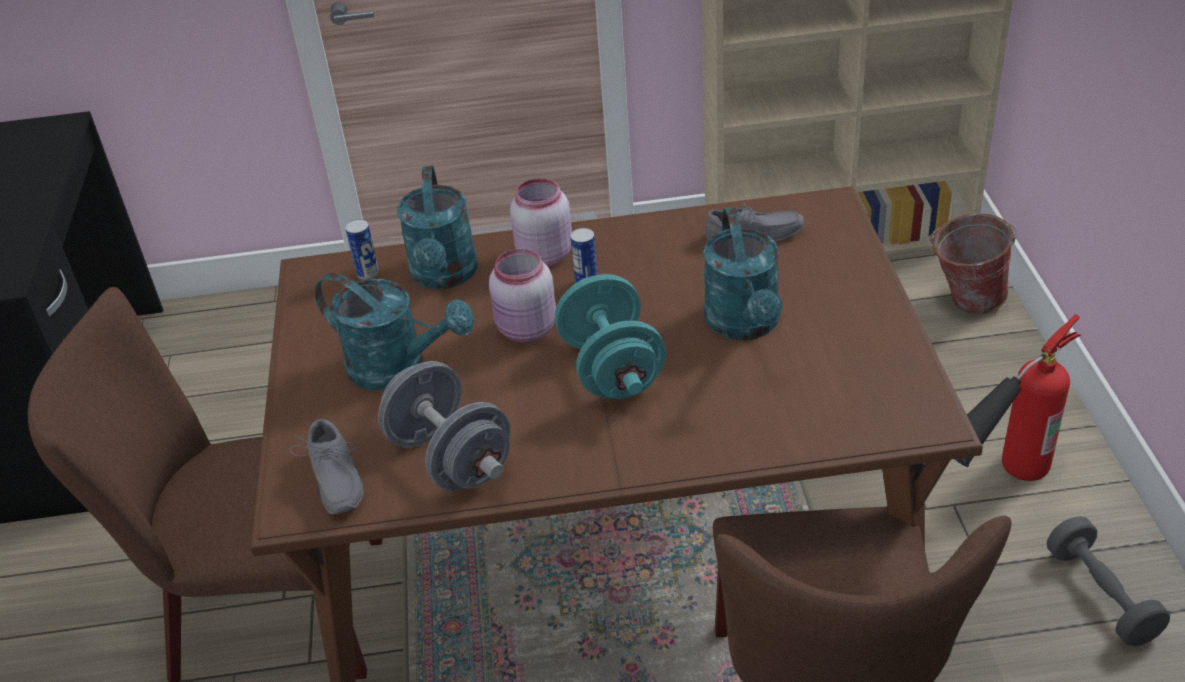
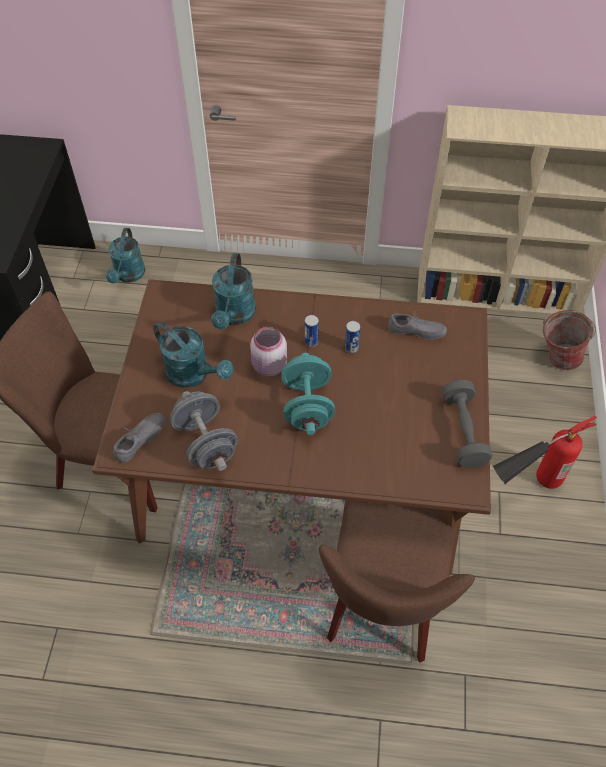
camera: 10 degrees right, 15 degrees up
grey shoe [290,419,364,514] -> grey shoe turned 135 degrees counterclockwise [113,413,165,463]
can [345,219,379,280] -> can moved to [345,321,360,353]
pink jar [510,178,572,266] -> none
turquoise watering can [703,207,783,341] -> turquoise watering can moved to [106,228,145,284]
grey dumbbell [1047,516,1170,646] -> grey dumbbell moved to [442,380,492,468]

